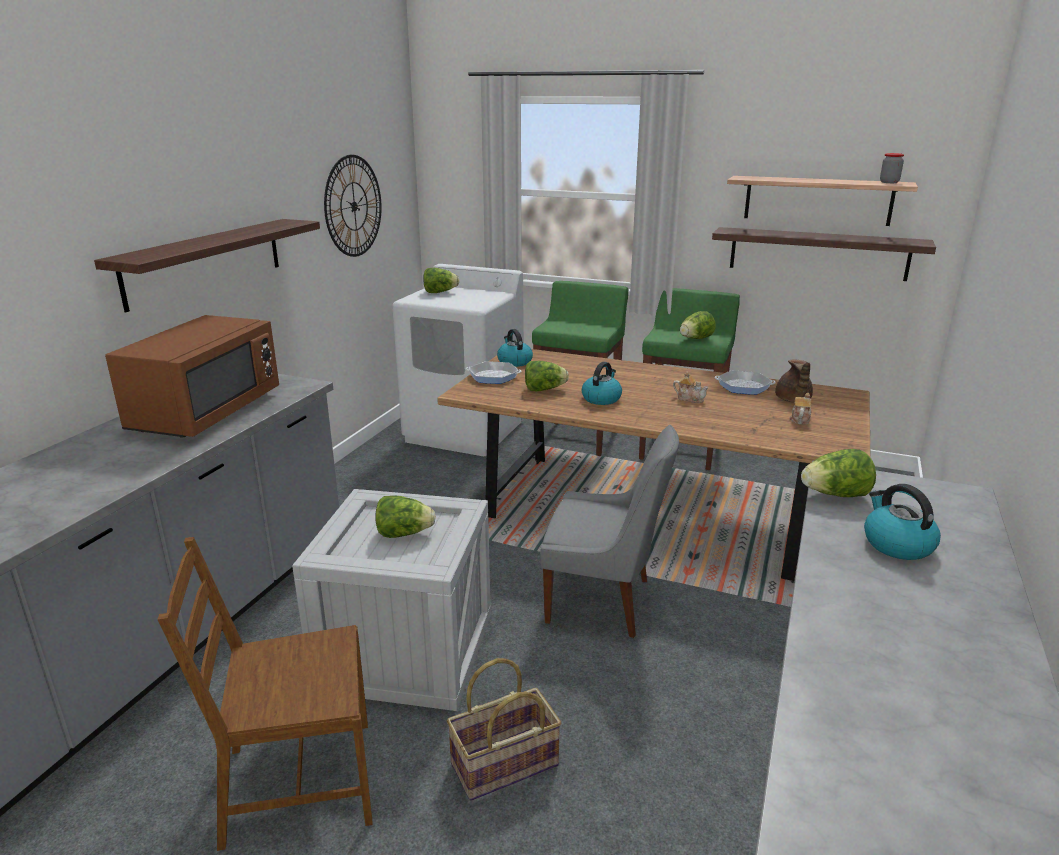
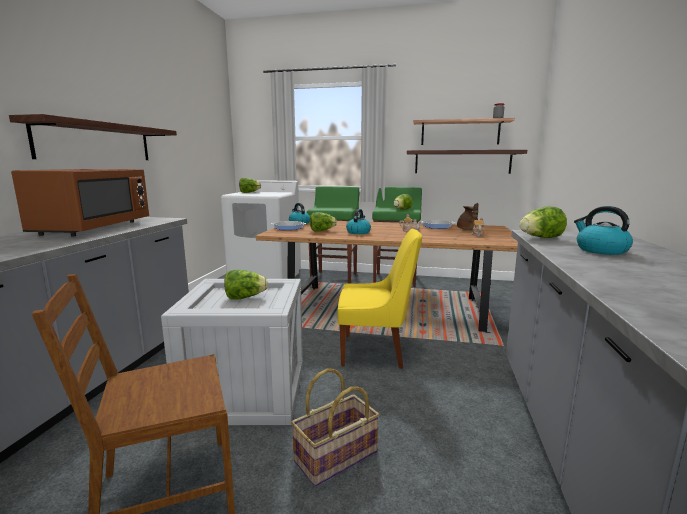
camera: 10 degrees left, 10 degrees down
wall clock [324,155,382,257] -> none
grey chair [540,425,679,638] -> yellow chair [337,229,422,369]

